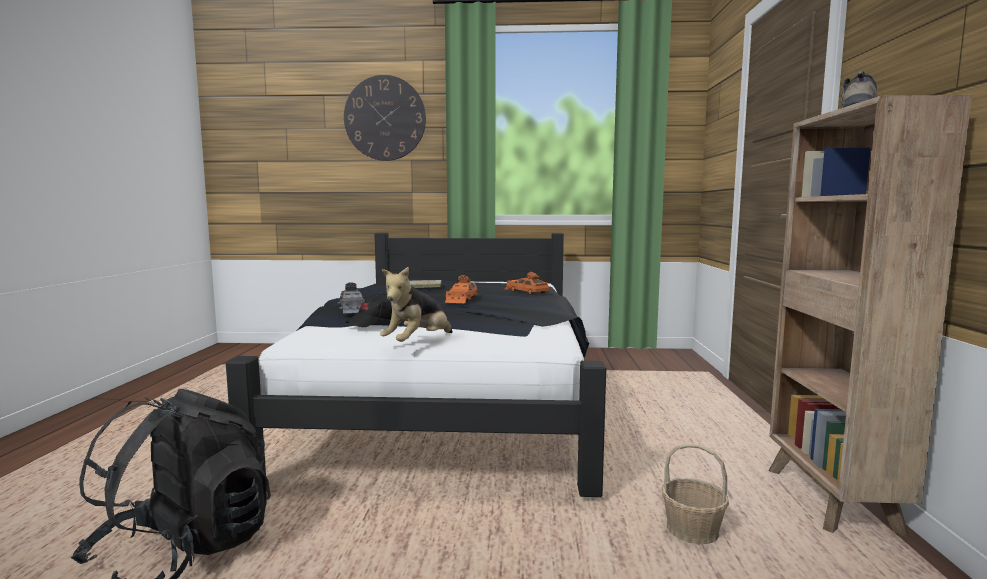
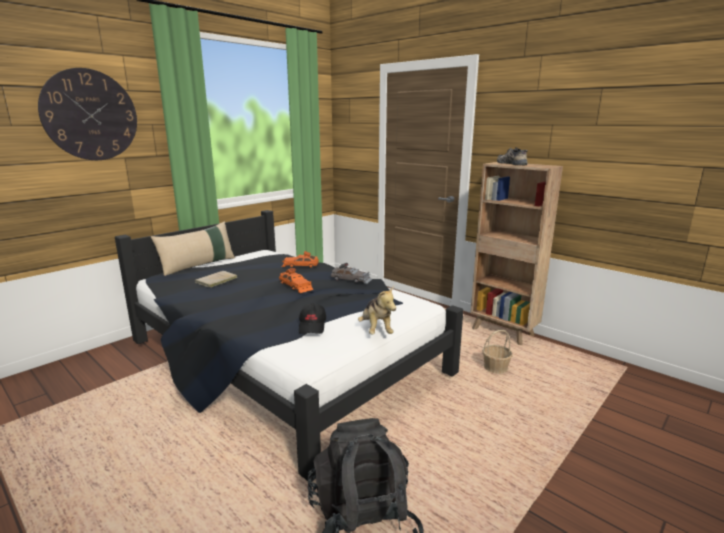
camera: 50 degrees left, 10 degrees up
grey toy car [338,282,365,314] -> grey toy car moved to [331,263,372,284]
none -> beige pillow [151,221,235,276]

